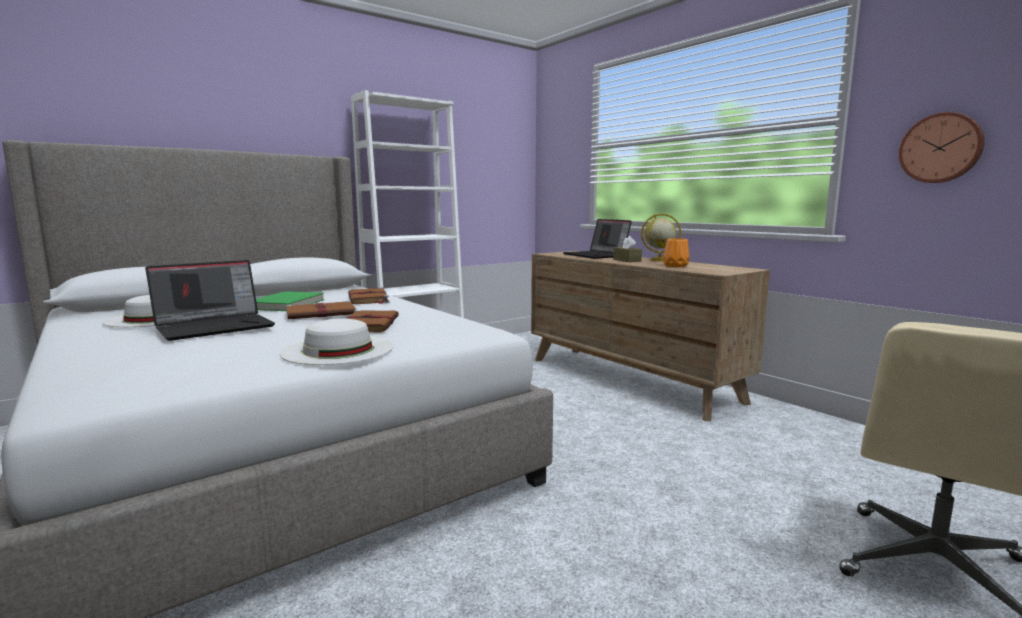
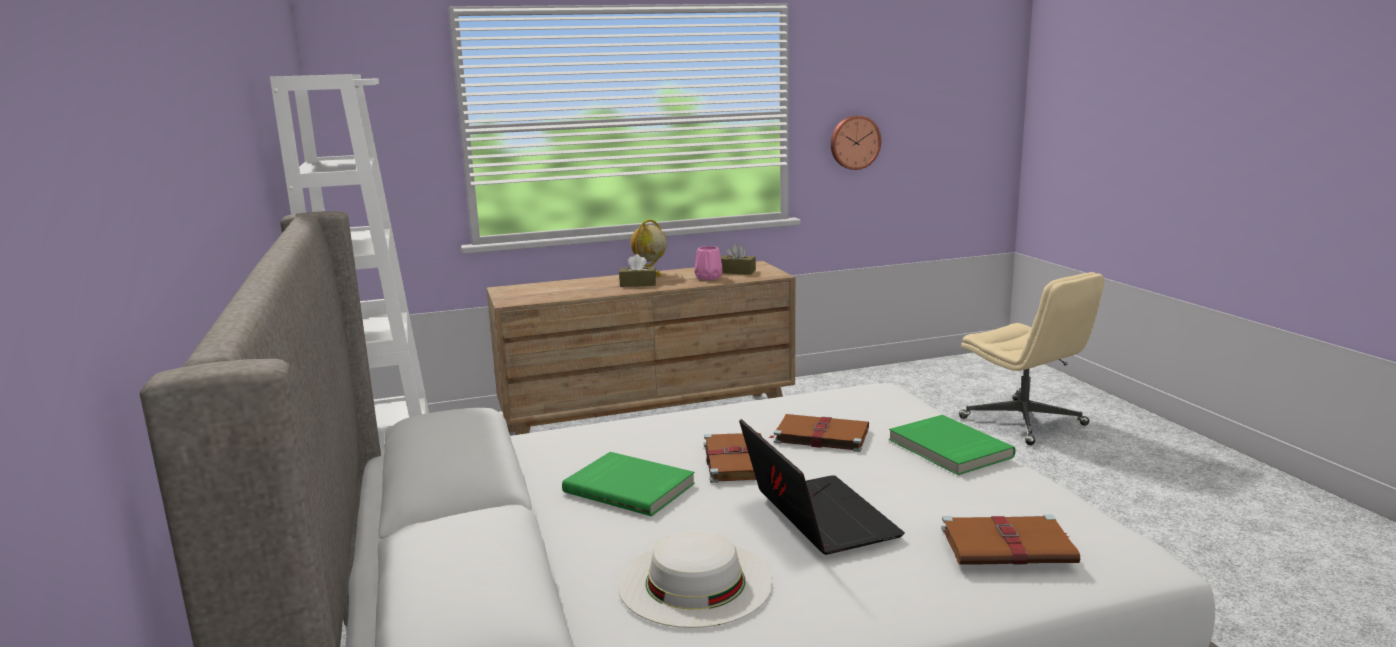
camera: 70 degrees left, 5 degrees up
white hat [280,318,394,365] -> green book [889,415,1016,475]
brown book [348,288,390,304] -> brown book moved to [941,515,1080,565]
laptop [563,219,632,259] -> none
orange vase [663,238,689,267] -> pink vase [695,246,723,280]
none -> brown tissue box [721,244,756,275]

